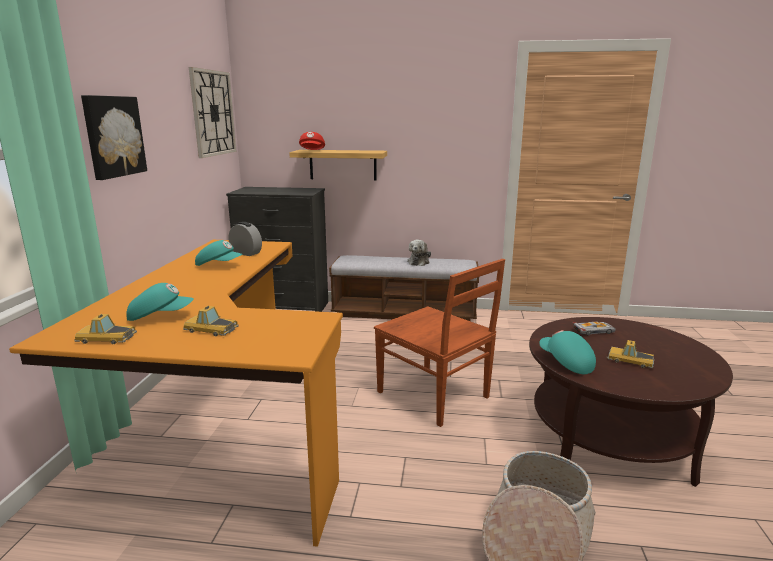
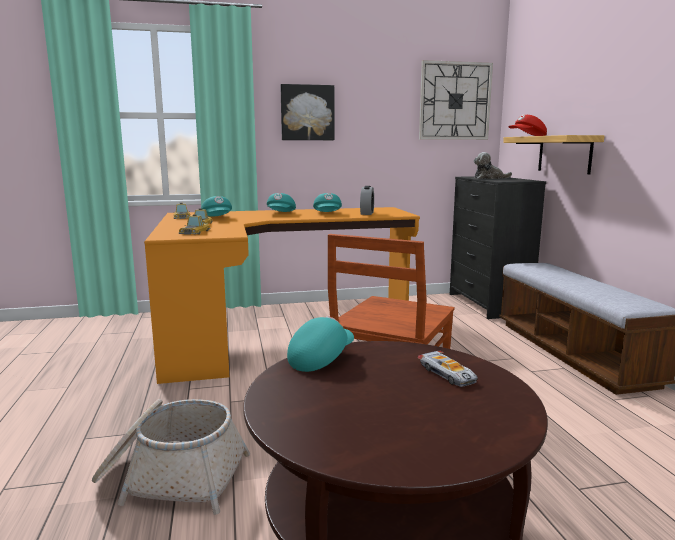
camera: 70 degrees right, 5 degrees down
plush toy [407,240,431,266] -> plush toy moved to [474,152,512,179]
toy car [606,340,654,368] -> toy car moved to [178,214,211,235]
none -> turquoise cap [267,193,296,212]

